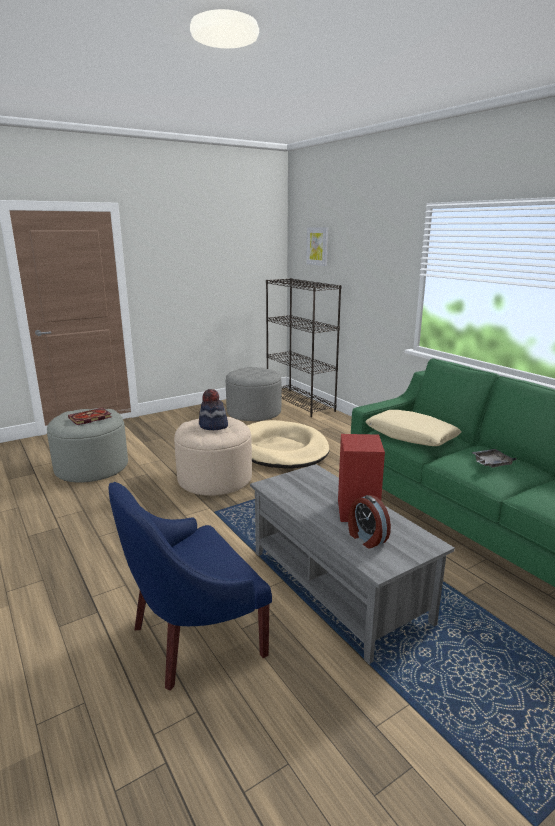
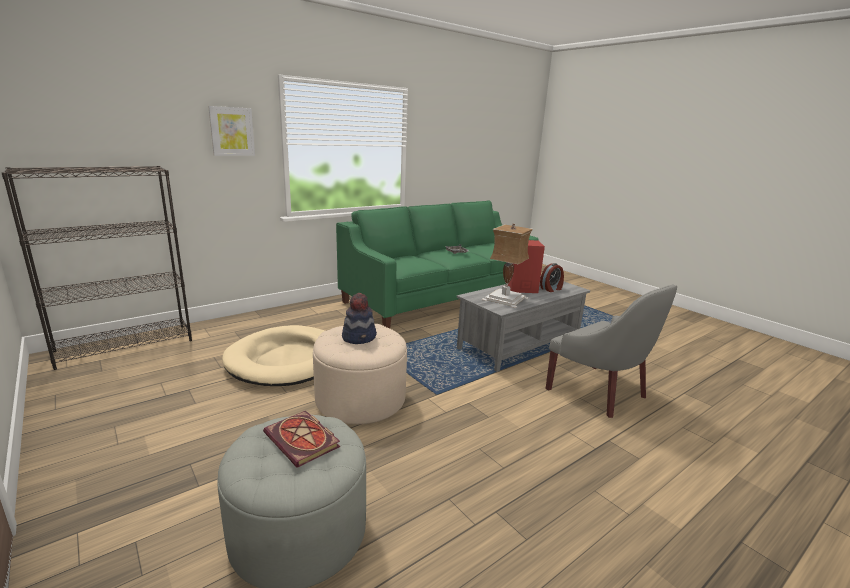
camera: 95 degrees left, 0 degrees up
blue armchair [108,482,272,691] -> grey armchair [545,284,677,418]
grey ottoman [226,367,282,421] -> none
picture [306,227,328,266] -> picture moved to [208,106,255,156]
beige pillow [365,410,462,446] -> none
none -> table lamp [481,224,533,308]

